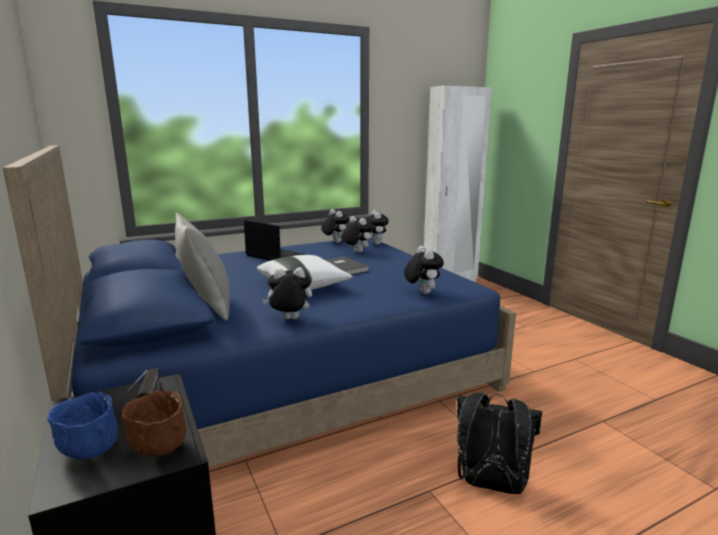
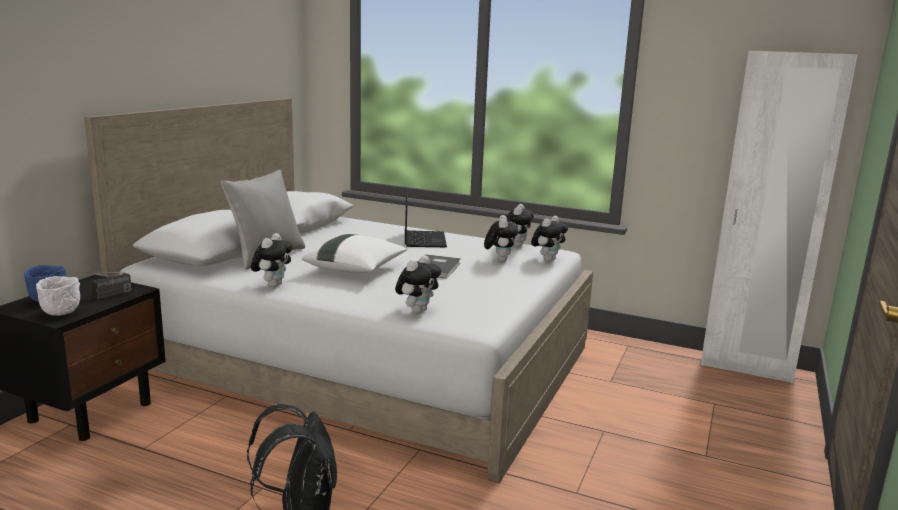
camera: 50 degrees right, 0 degrees up
blue bed [3,145,516,467] -> white bed [84,98,593,483]
brown bowl [121,390,186,457] -> white bowl [36,276,80,316]
plush toy [262,267,312,319] -> plush toy turned 60 degrees clockwise [251,233,293,287]

